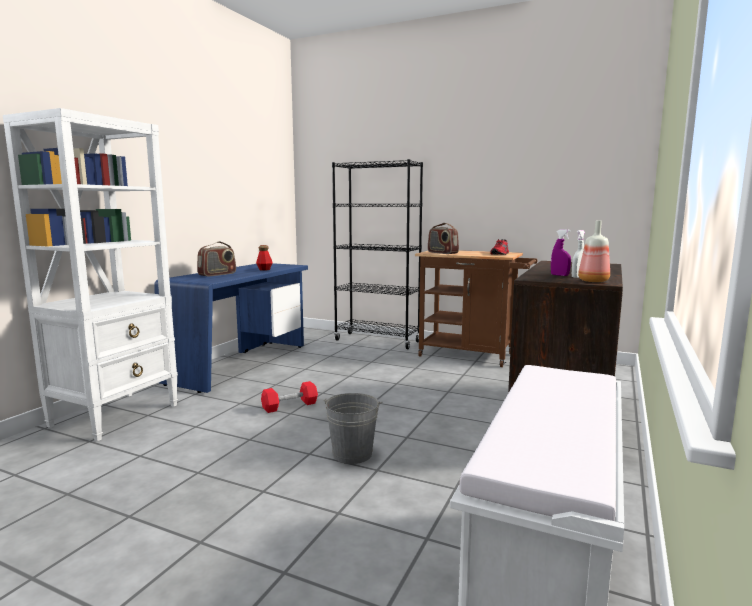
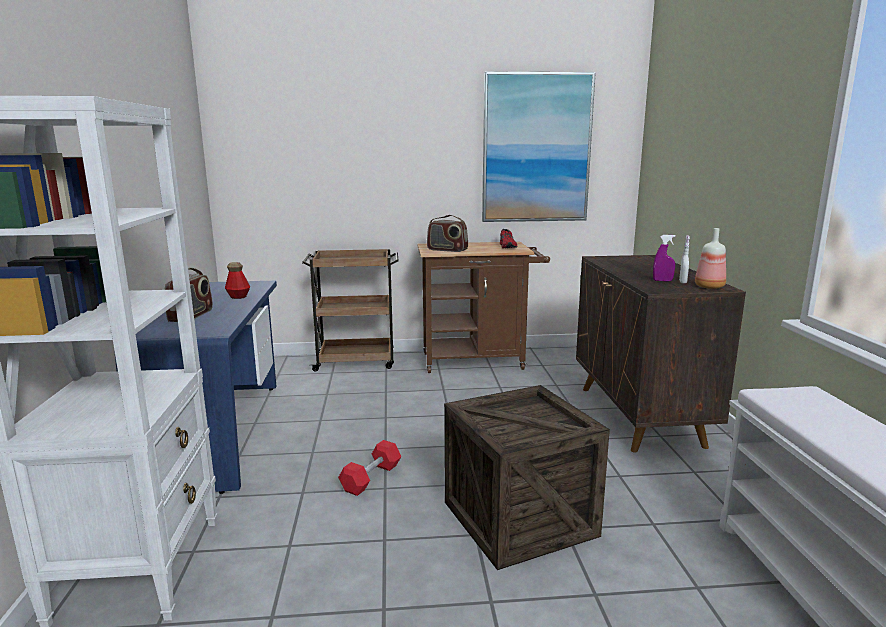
camera: 30 degrees left, 5 degrees up
grey bucket [323,393,382,464] -> crate [444,385,610,570]
black bookcase [332,159,423,349] -> brown cart [302,249,399,372]
none -> picture [482,71,596,222]

